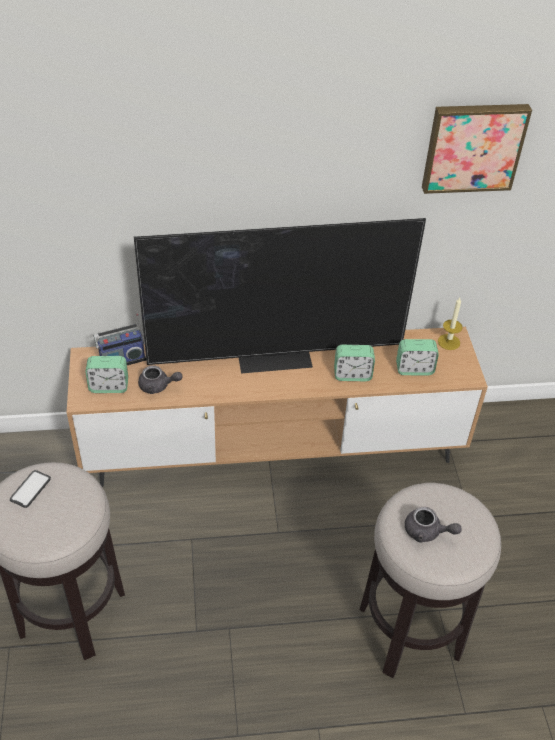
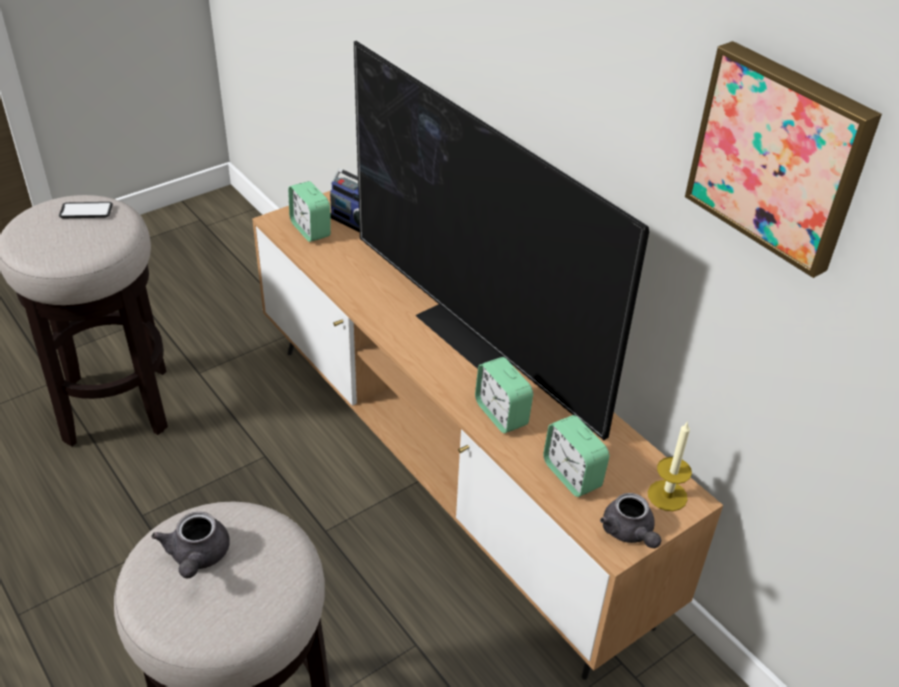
camera: 60 degrees right, 5 degrees down
grey teapot [138,365,182,394] -> grey teapot moved to [600,493,661,548]

